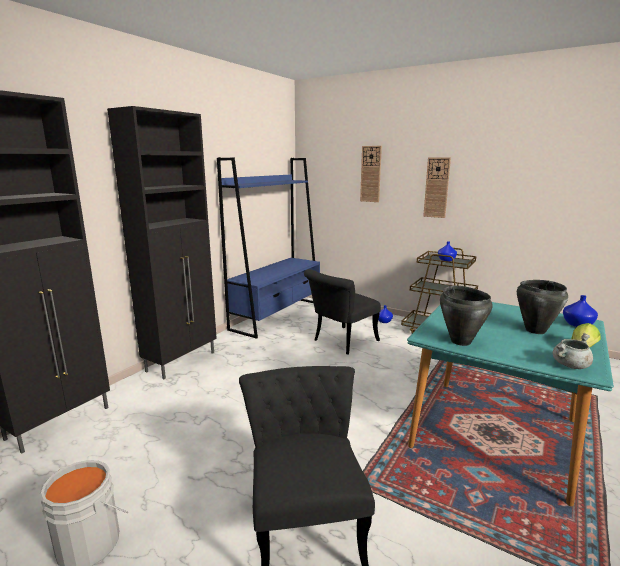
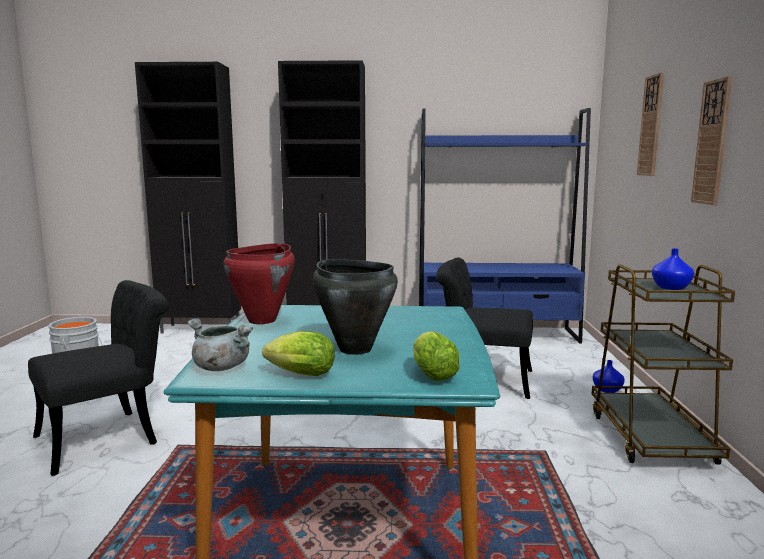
camera: 60 degrees right, 5 degrees down
black cooking pot [440,286,493,346] -> red cooking pot [223,243,295,324]
blue vase [563,295,598,327] -> lettuce [413,331,460,381]

